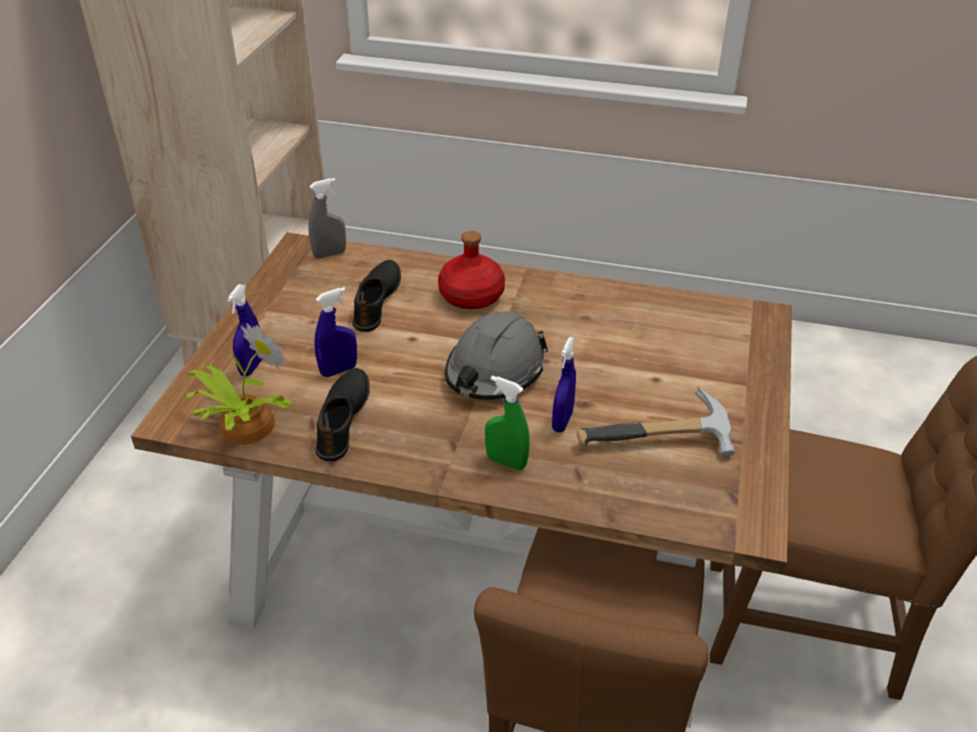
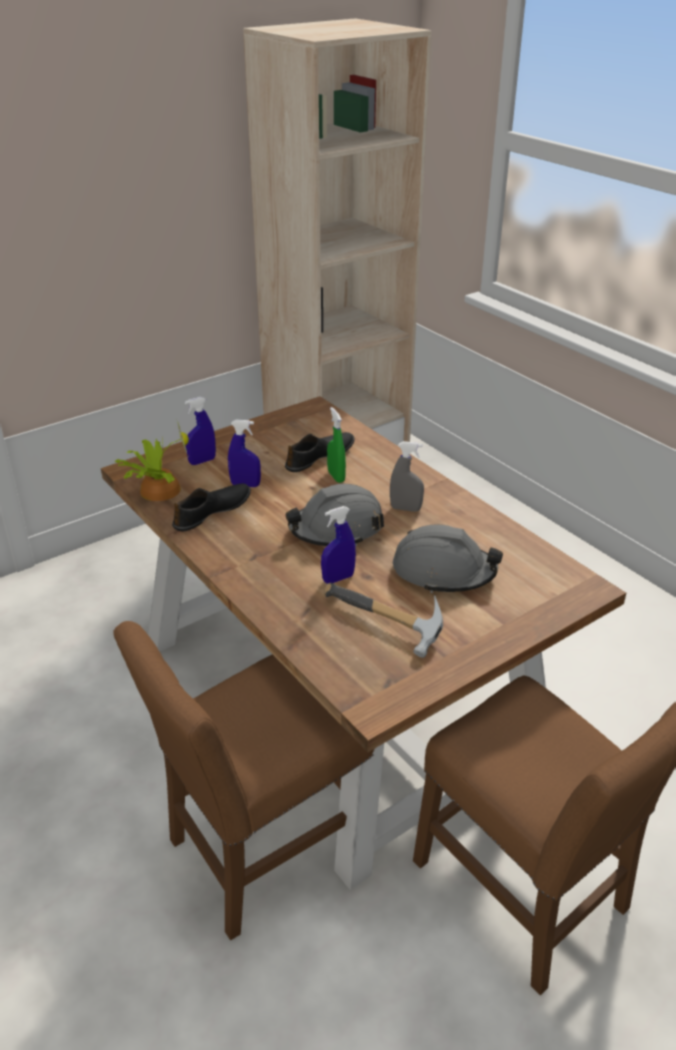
camera: 40 degrees right, 5 degrees down
grey spray bottle [308,178,346,259] -> grey spray bottle moved to [390,441,424,512]
red bottle [438,231,505,309] -> none
green spray bottle [485,376,530,470] -> green spray bottle moved to [327,407,346,483]
none -> grey hard hat [393,525,503,593]

